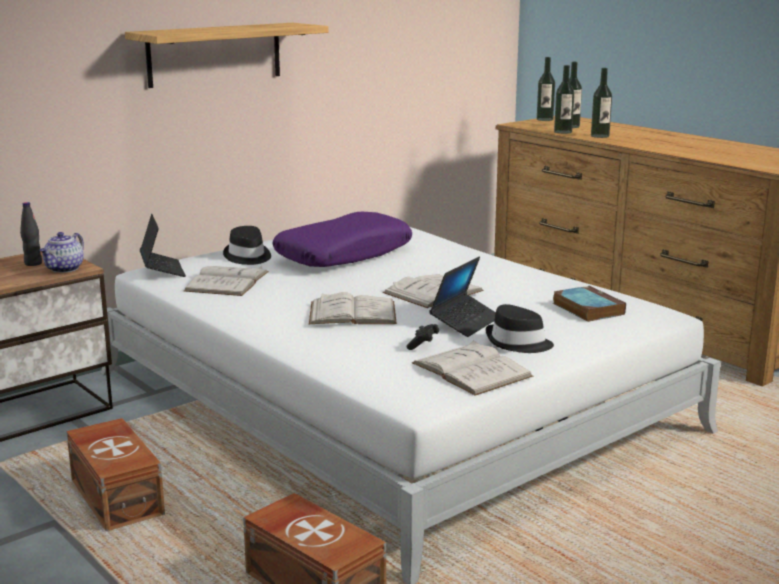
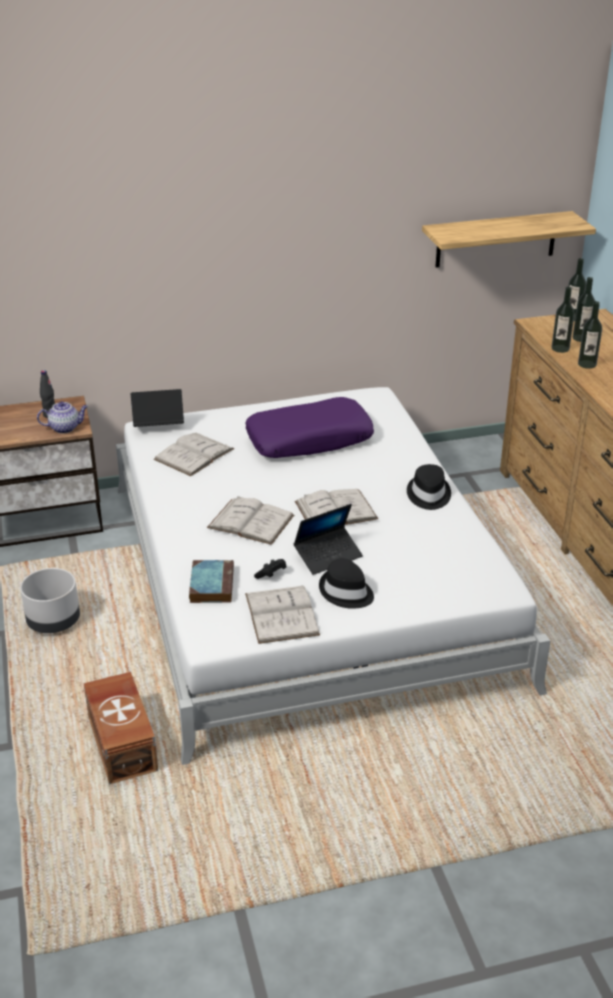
camera: 25 degrees right, 15 degrees up
teapot [40,232,84,273] -> teapot turned 150 degrees counterclockwise [37,402,88,433]
brown storage box [66,418,165,531] -> grey planter [20,568,80,633]
shelf [125,23,328,88] -> shelf moved to [422,211,596,268]
laptop [140,214,186,277] -> laptop turned 105 degrees counterclockwise [131,389,184,427]
black hat [223,226,271,265] -> black hat moved to [407,464,451,510]
book [553,286,626,322] -> book moved to [189,560,234,603]

